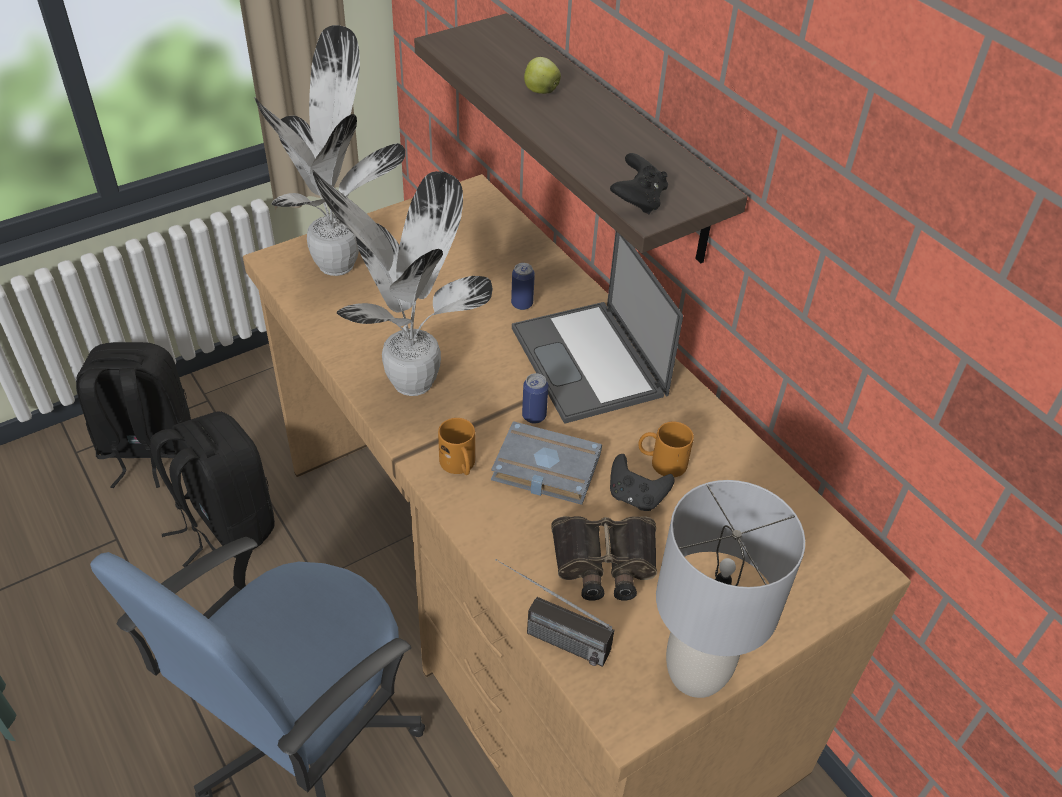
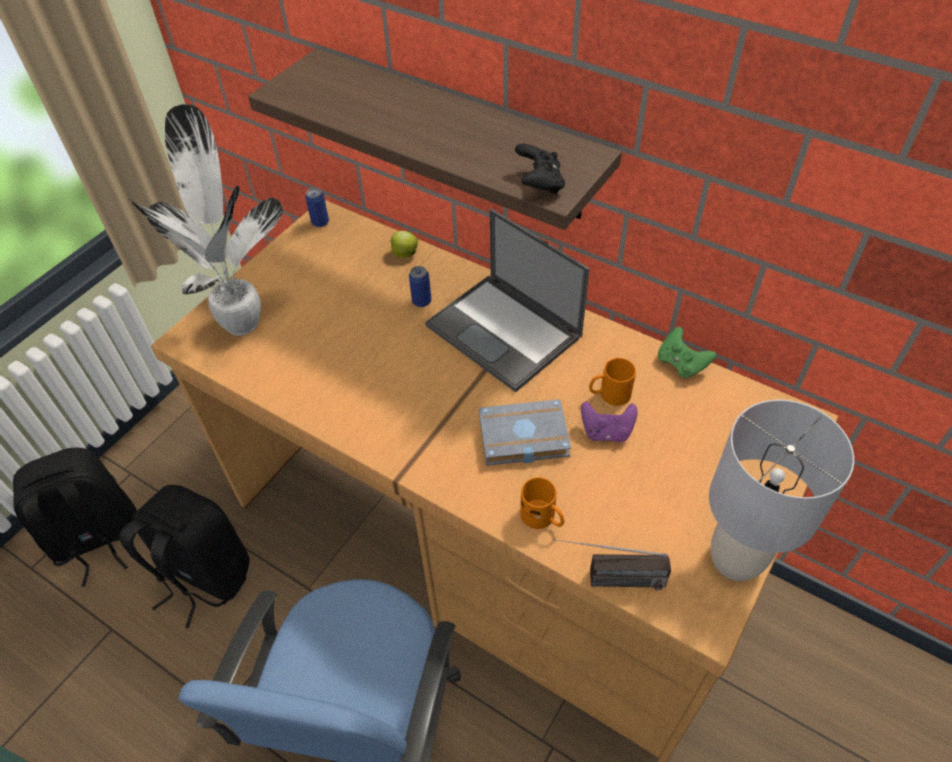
camera: 20 degrees left, 5 degrees up
potted plant [312,170,493,396] -> none
orange mug [438,418,475,475] -> orange mug moved to [520,477,564,529]
can [522,373,548,424] -> can moved to [305,188,329,227]
apple [524,57,561,94] -> apple moved to [390,231,418,258]
binoculars [551,516,657,600] -> none
black game controller [610,454,675,511] -> purple game controller [581,401,638,442]
none -> green game controller [658,327,716,379]

